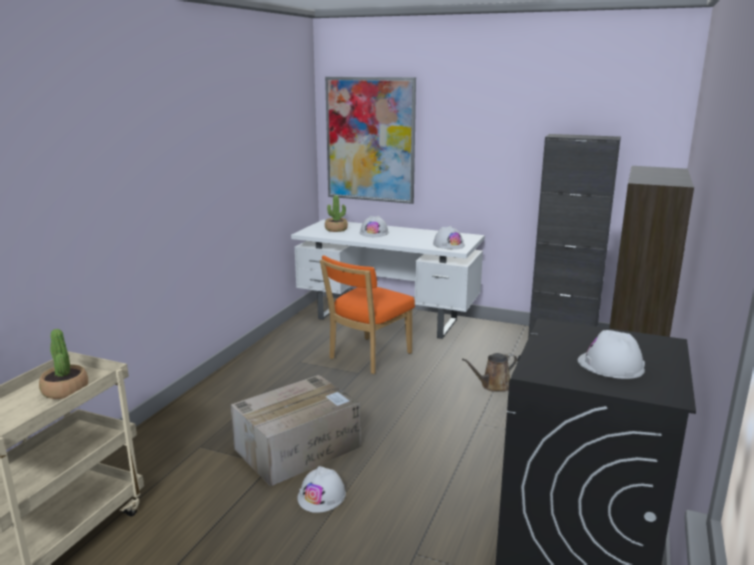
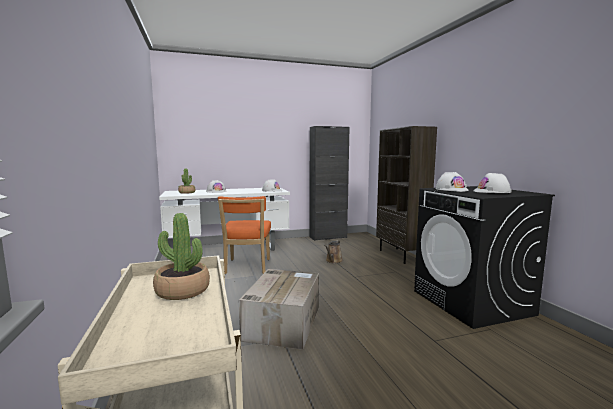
camera: 40 degrees left, 10 degrees down
white hard hat [297,466,346,513] -> white hard hat moved to [435,172,468,192]
picture [325,77,416,204] -> none

